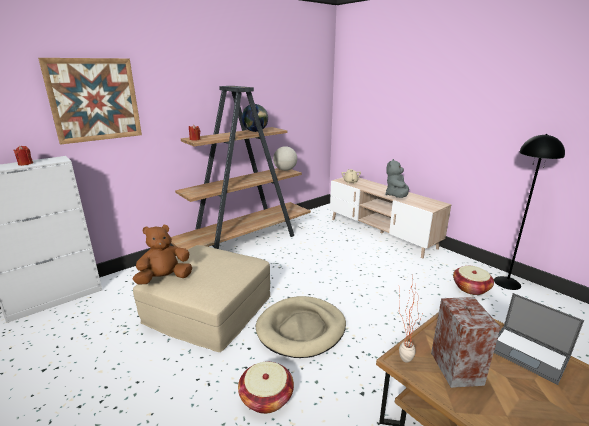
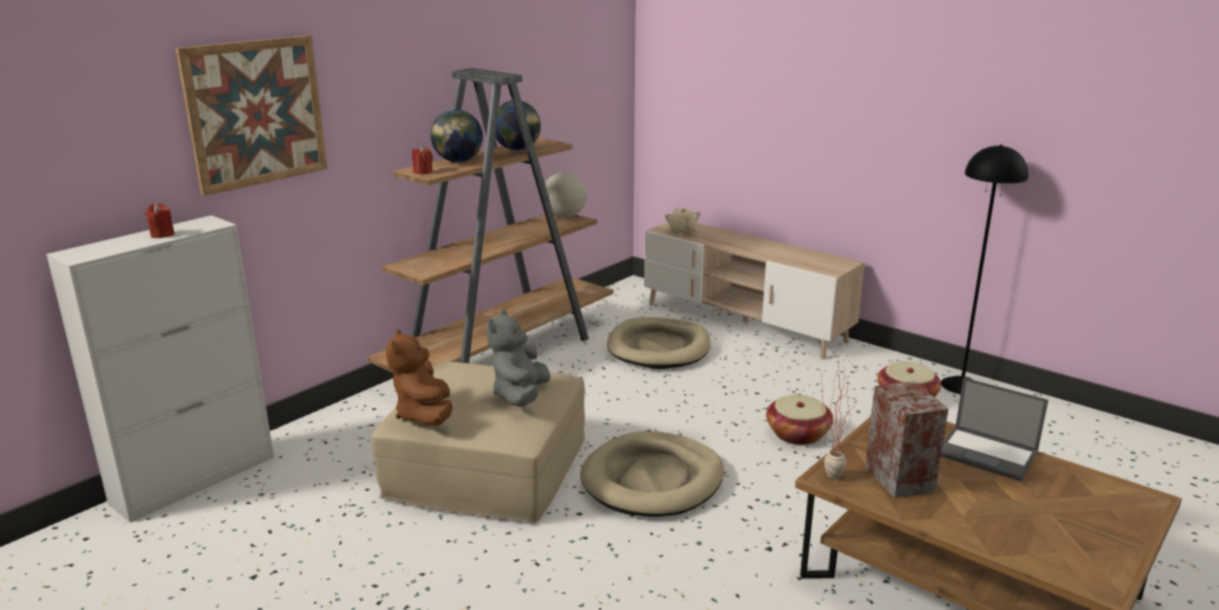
camera: 10 degrees left, 0 degrees up
brown plush toy [133,225,192,285] -> brown plush toy turned 60 degrees counterclockwise [386,329,452,426]
basket [238,362,294,414] -> basket moved to [766,395,833,445]
grey plush toy [385,159,409,198] -> grey plush toy moved to [486,310,551,407]
none -> globe [431,110,483,163]
none -> beige dog bed [607,317,711,369]

